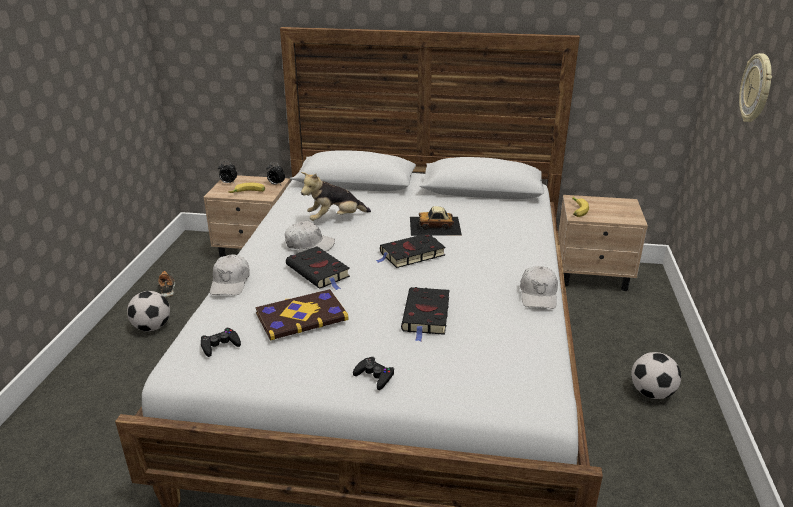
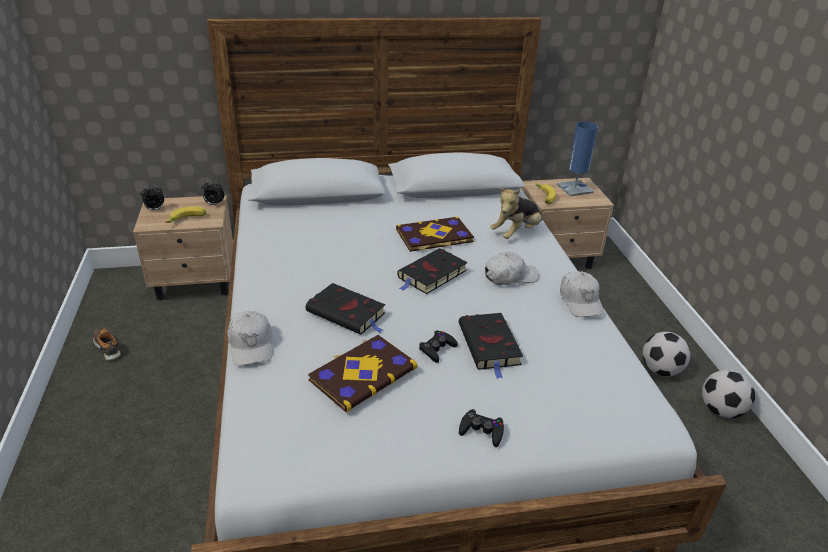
camera: 20 degrees left, 5 degrees up
football [127,291,170,331] -> football moved to [702,370,755,418]
black game controller [201,328,241,357] -> black game controller moved to [419,331,458,363]
white cap [285,221,335,251] -> white cap moved to [485,251,539,285]
plush toy [301,172,371,221] -> plush toy moved to [490,188,543,239]
toy car [410,206,462,236] -> book [396,216,474,252]
wall clock [739,53,772,122] -> none
none -> blue table lamp [557,122,598,196]

